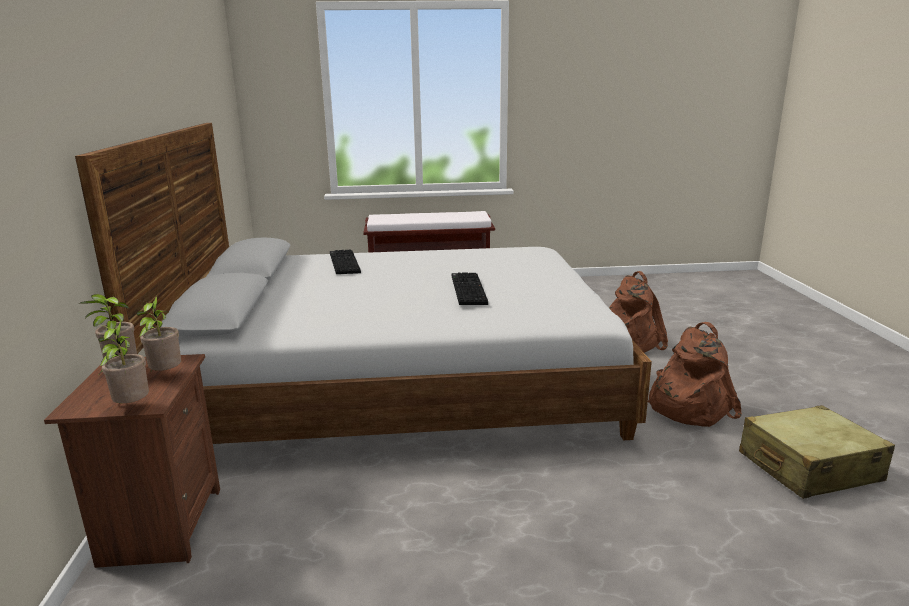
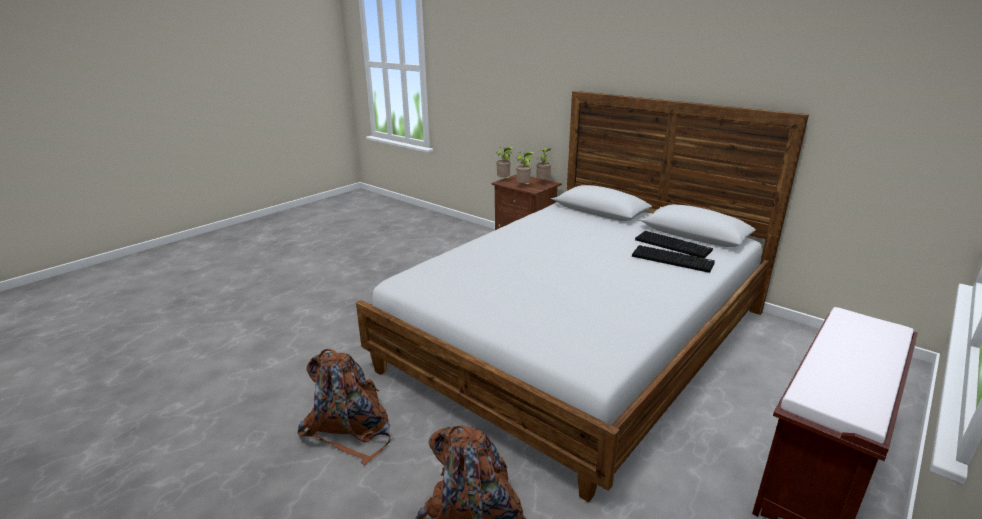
camera: 135 degrees right, 5 degrees up
keyboard [452,273,488,305] -> keyboard moved to [635,231,713,258]
beige suitcase [739,405,895,499] -> none

